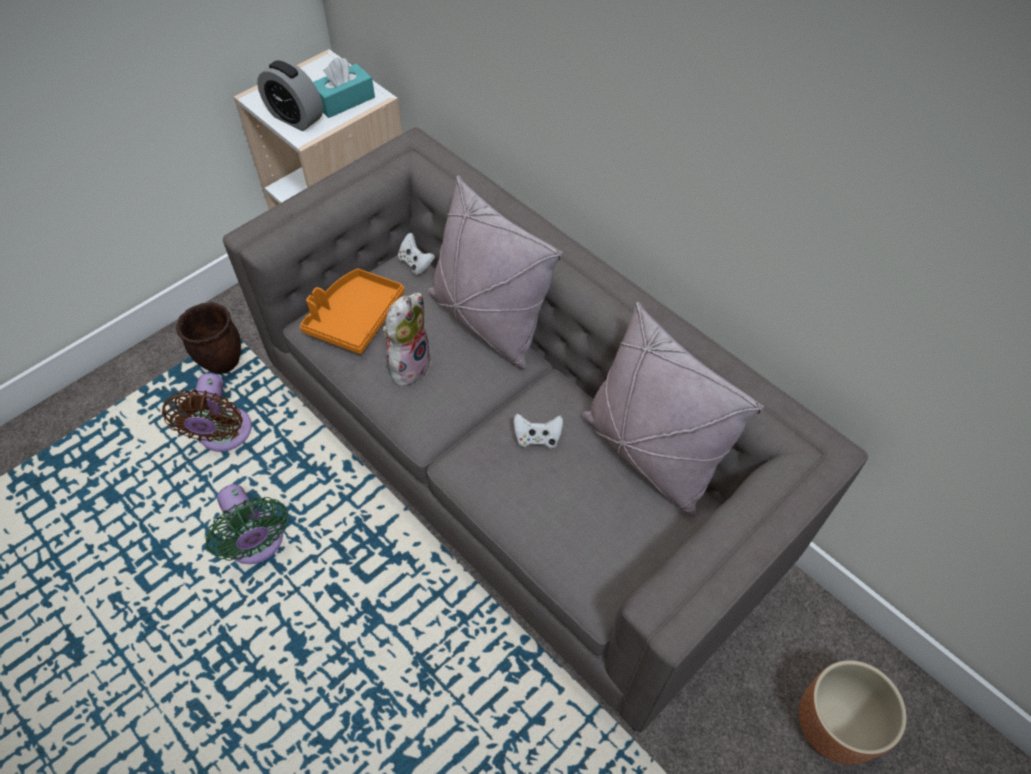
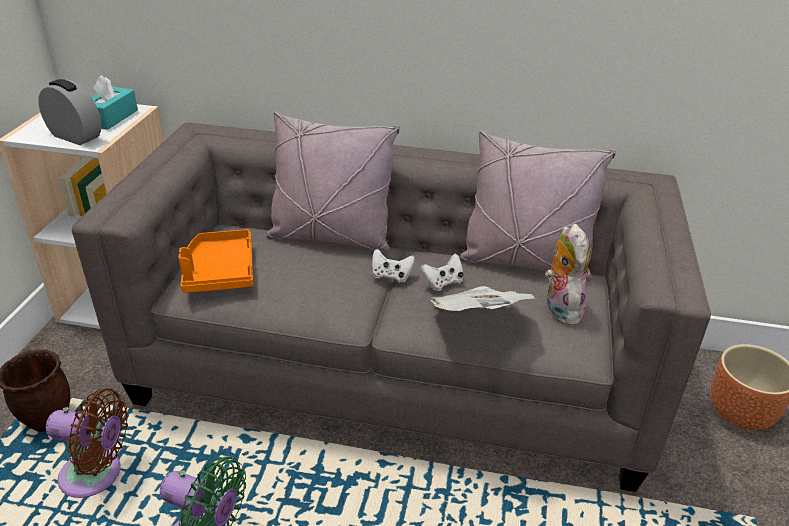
camera: 35 degrees left, 20 degrees down
brown fan [162,373,252,452] -> brown fan turned 45 degrees counterclockwise [46,388,128,498]
alarm clock [257,60,323,131] -> alarm clock turned 150 degrees counterclockwise [38,79,102,145]
plush toy [382,293,432,387] -> plush toy moved to [545,224,590,325]
white game controller [398,233,435,275] -> white game controller moved to [372,249,415,283]
none -> newspaper [431,286,534,311]

